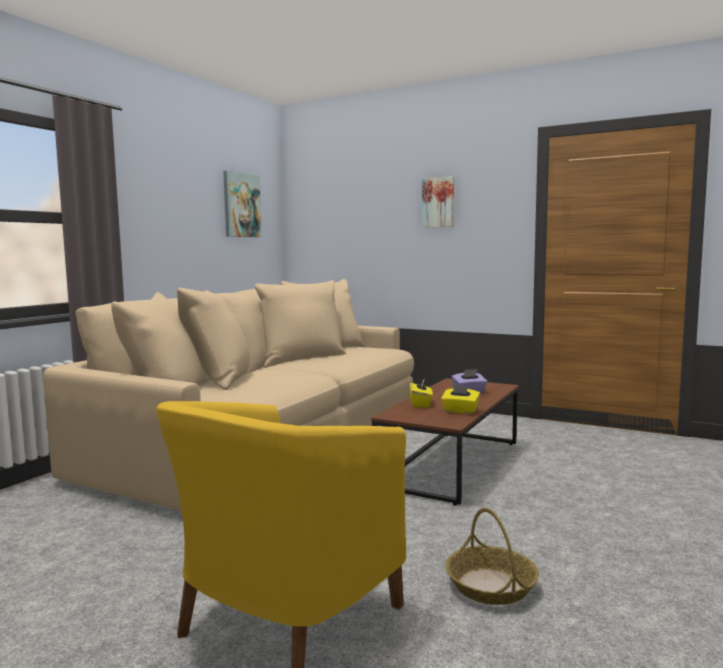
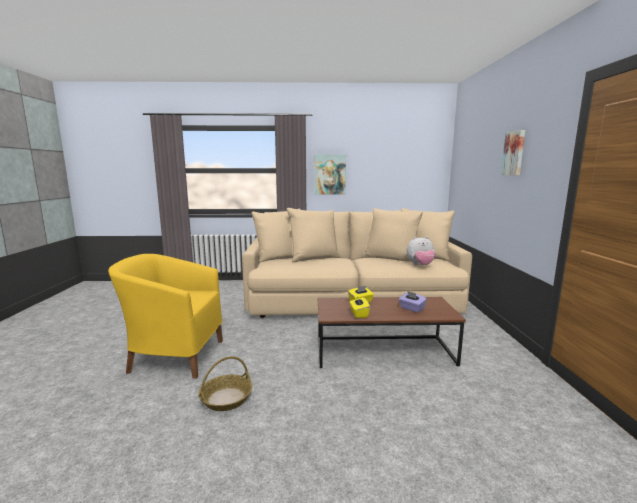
camera: 60 degrees right, 5 degrees up
picture [223,171,262,237] -> picture moved to [314,154,346,194]
none -> plush toy [406,236,436,265]

